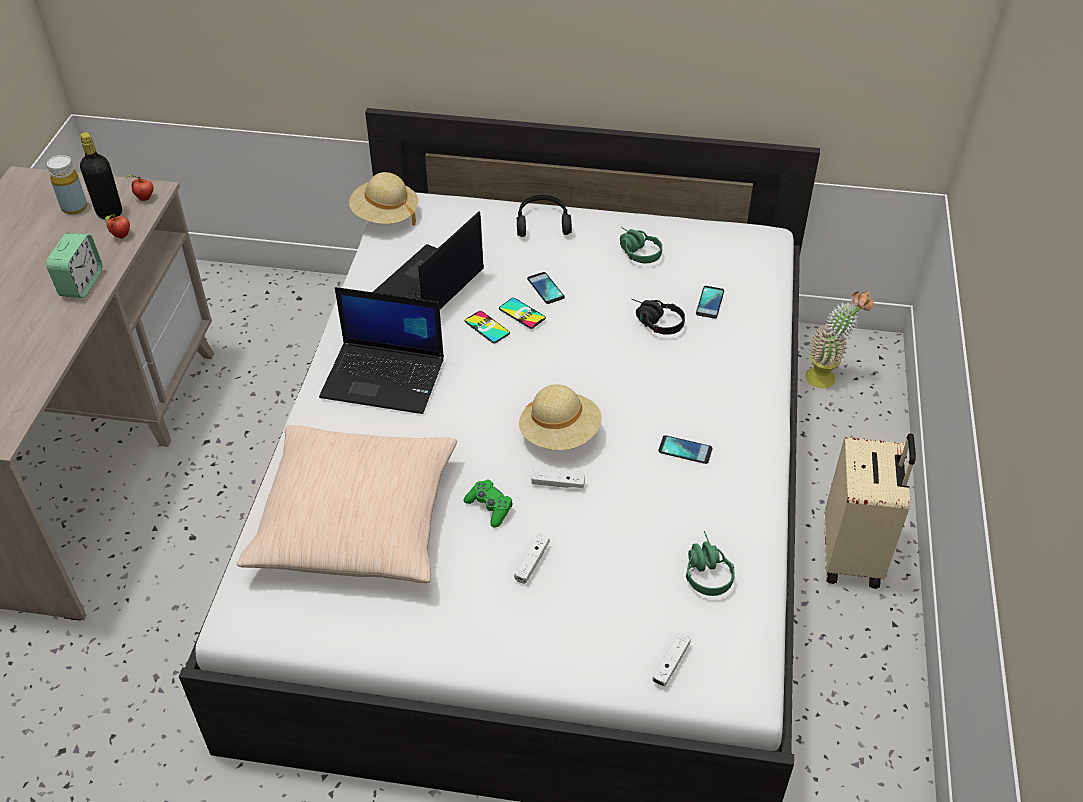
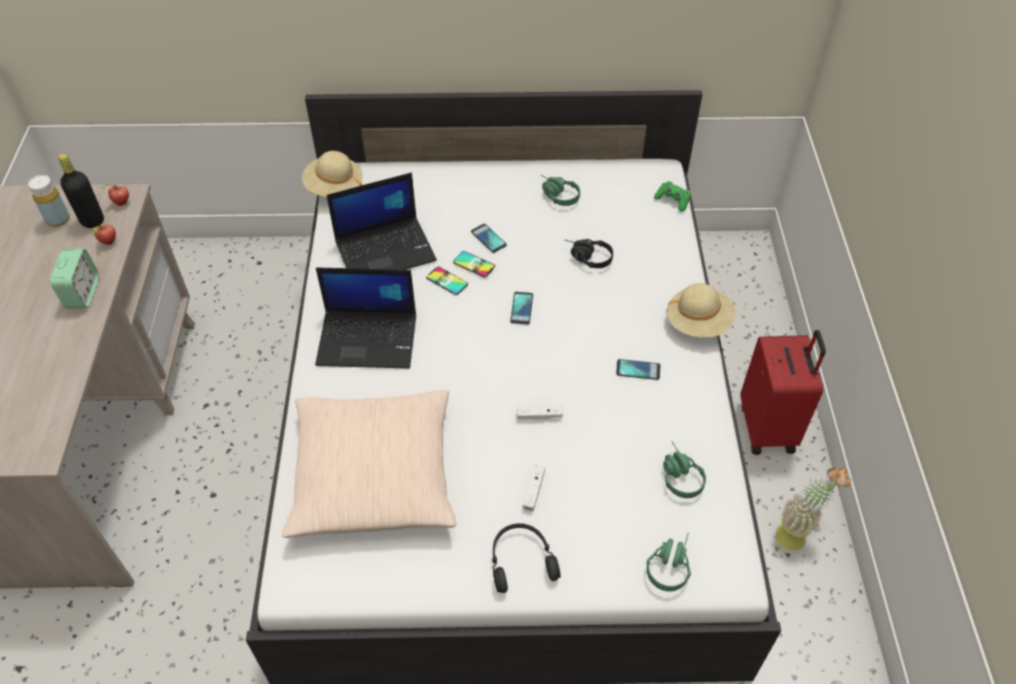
camera: 10 degrees left, 5 degrees up
laptop [373,211,484,309] -> laptop turned 135 degrees counterclockwise [327,173,437,270]
green game controller [463,479,513,528] -> green game controller moved to [654,181,691,212]
black headphones [517,195,572,237] -> black headphones moved to [492,523,561,593]
beige hat [519,384,602,450] -> beige hat moved to [666,283,736,337]
white game controller [652,633,691,686] -> green headphones [647,533,691,591]
phone [696,286,724,319] -> phone moved to [510,292,533,324]
potted plant [805,291,874,388] -> potted plant moved to [775,466,851,551]
beige suitcase [824,433,916,589] -> red suitcase [740,330,826,455]

